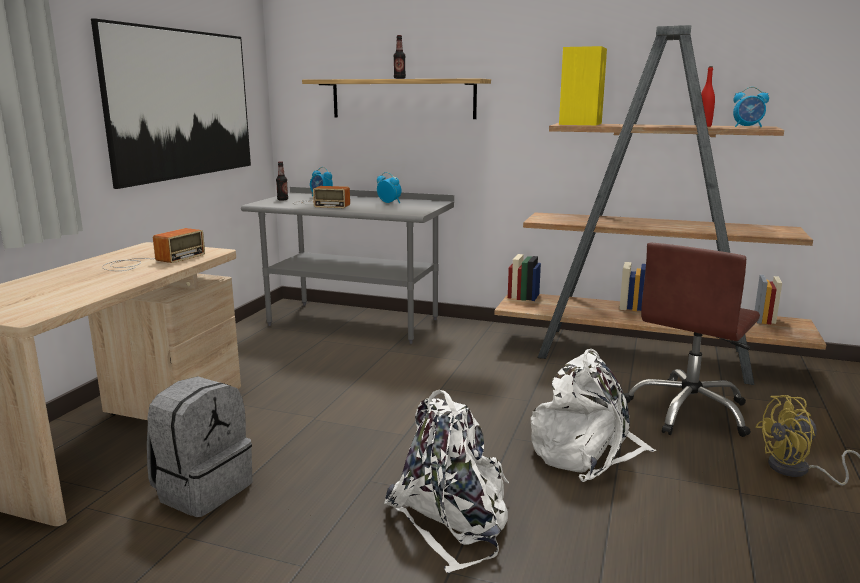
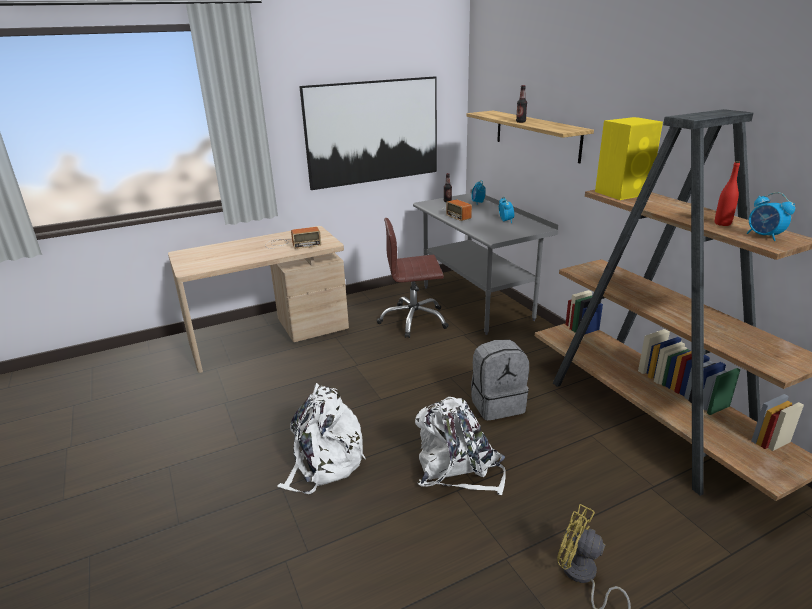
camera: 45 degrees right, 10 degrees up
grey backpack [147,376,253,517] -> grey backpack moved to [471,340,529,421]
brown office chair [624,243,760,437] -> brown office chair moved to [377,218,449,338]

